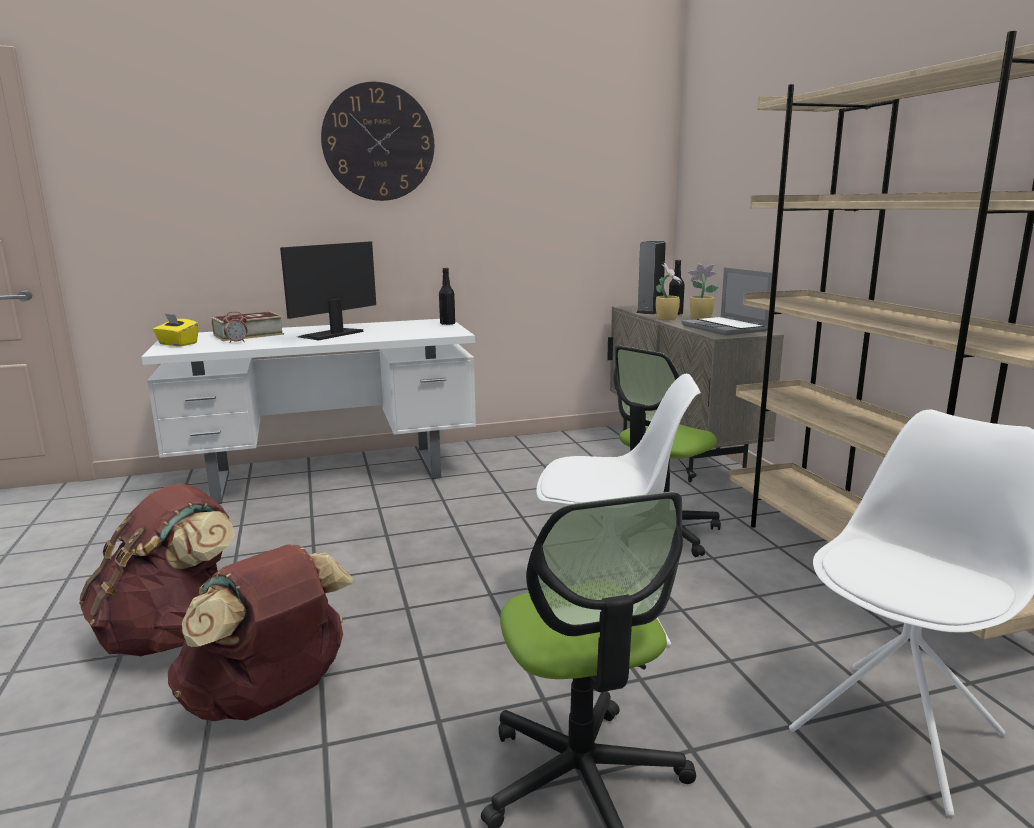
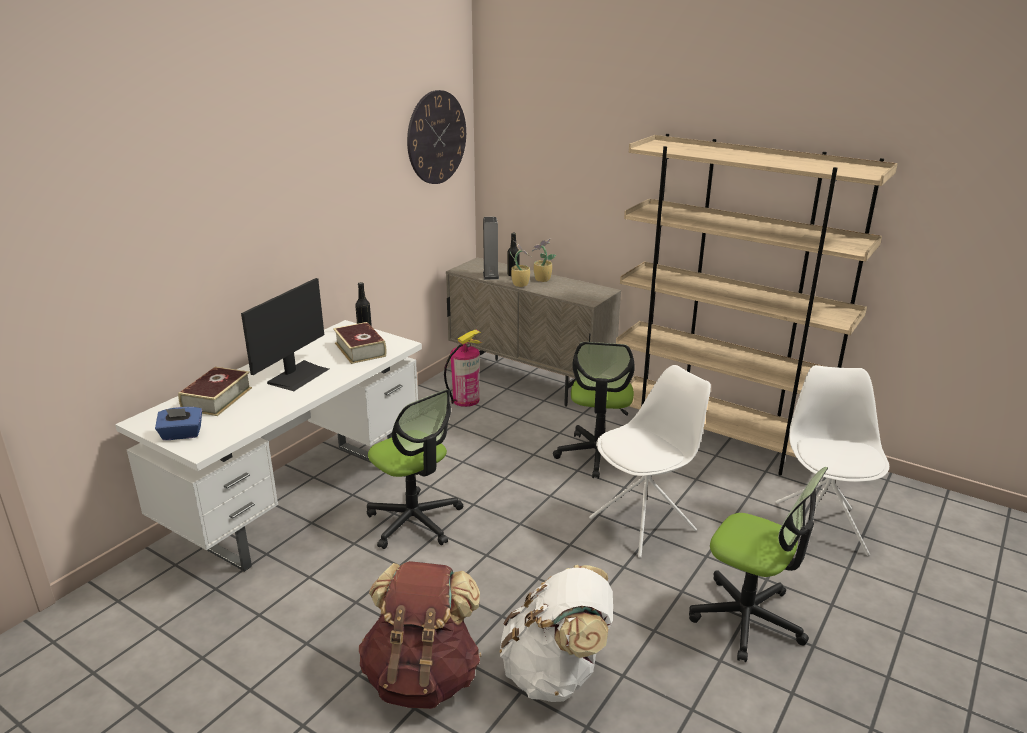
camera: 40 degrees left, 10 degrees up
yellow tissue box [153,313,199,346] -> blue tissue box [155,407,202,440]
brown backpack [168,544,354,721] -> white backpack [500,565,613,702]
alarm clock [223,312,248,343] -> none
monitor [280,241,376,340] -> monitor turned 150 degrees counterclockwise [241,278,329,391]
wall clock [321,82,434,201] -> wall clock moved to [407,90,466,184]
laptop [681,267,772,336] -> none
none -> book [333,322,386,364]
none -> office chair [367,389,463,549]
none -> fire extinguisher [444,330,482,407]

